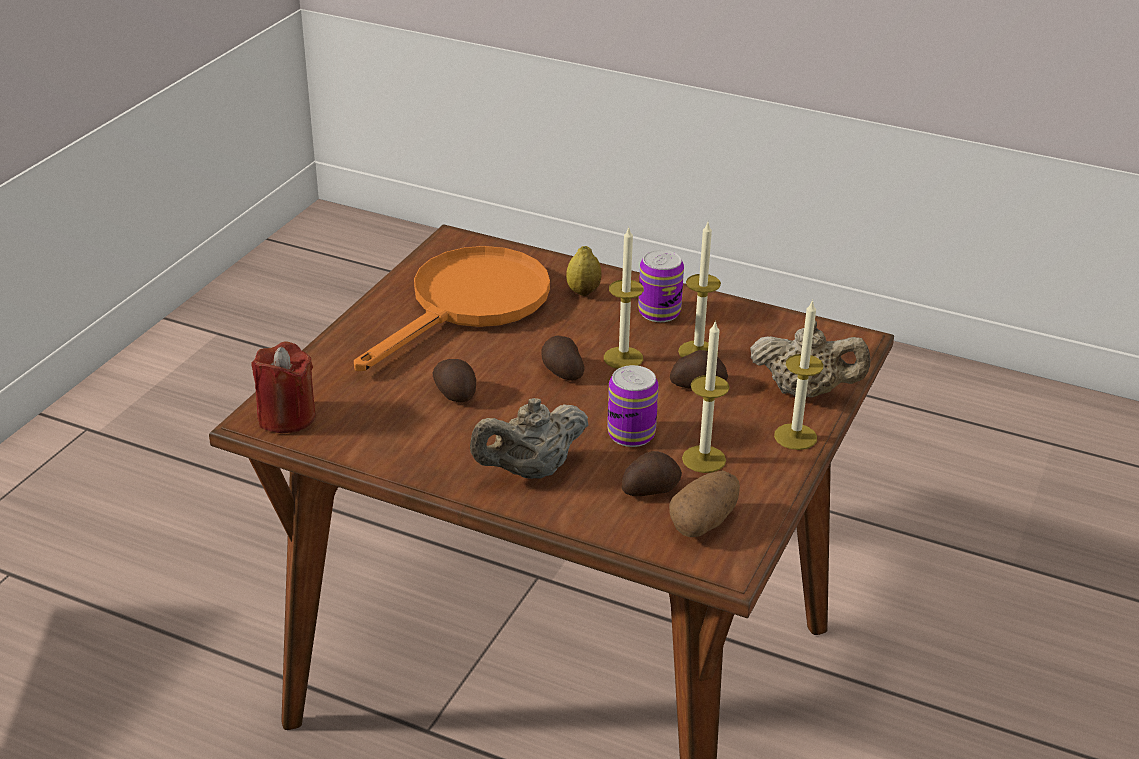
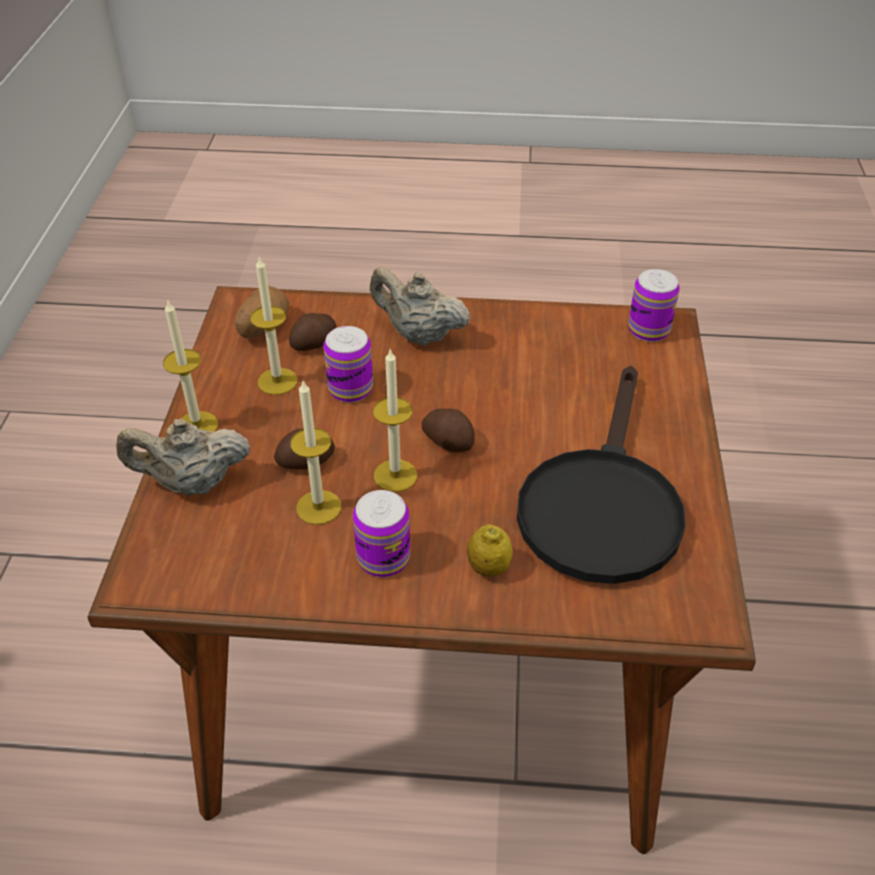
camera: 160 degrees right, 10 degrees up
red candle [251,341,316,433] -> can [628,269,680,342]
orange frying pan [354,246,550,371] -> black frying pan [517,366,686,584]
potato [433,359,476,402] -> none
beige teapot [470,398,589,479] -> beige teapot turned 105 degrees counterclockwise [370,267,471,345]

